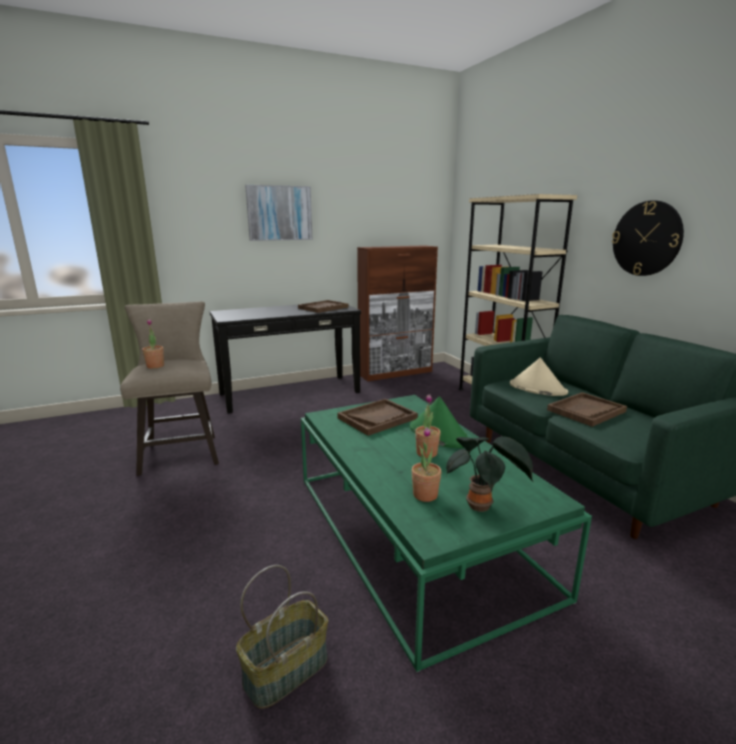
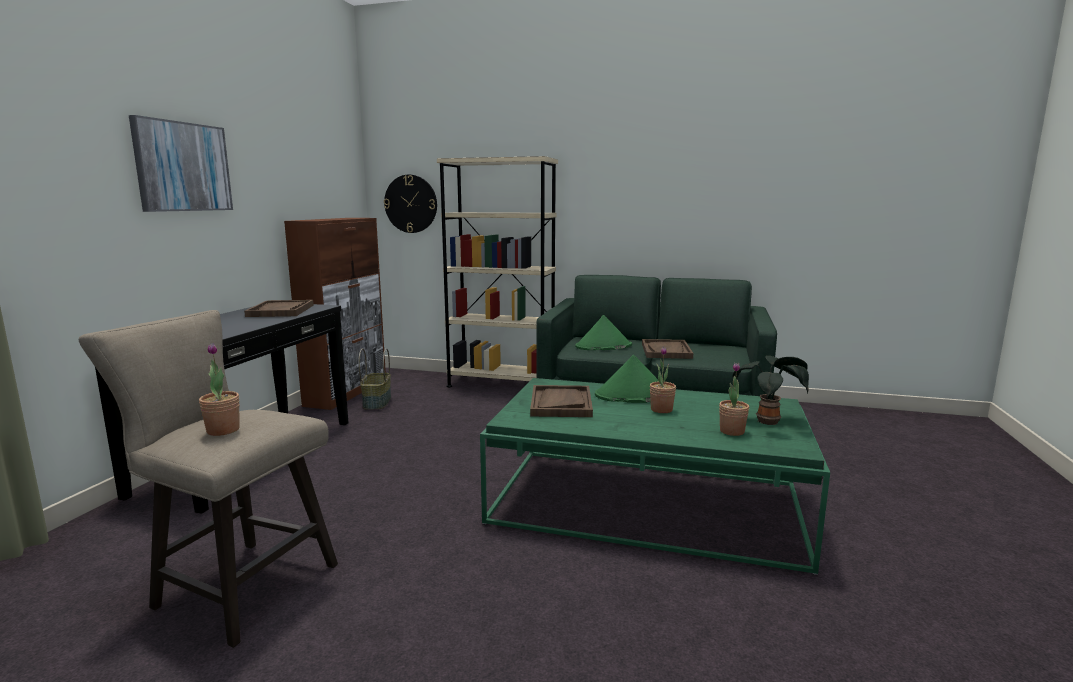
camera: 50 degrees left, 5 degrees down
basket [236,565,328,709] -> basket moved to [358,348,391,409]
beige hat [510,358,568,396] -> green hat [575,315,632,350]
wall clock [612,200,684,276] -> wall clock moved to [384,174,437,233]

